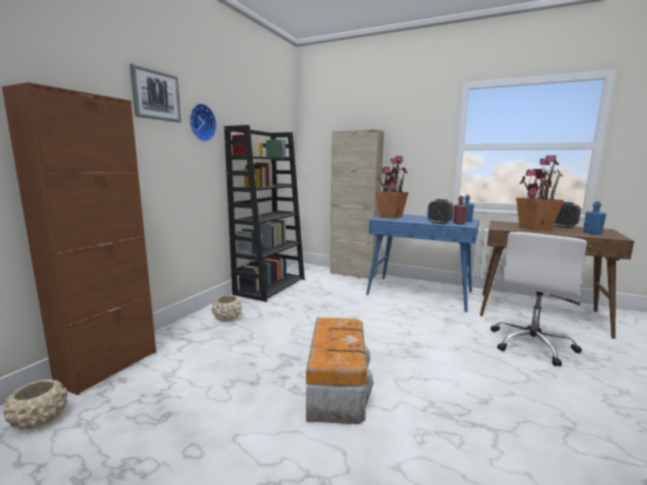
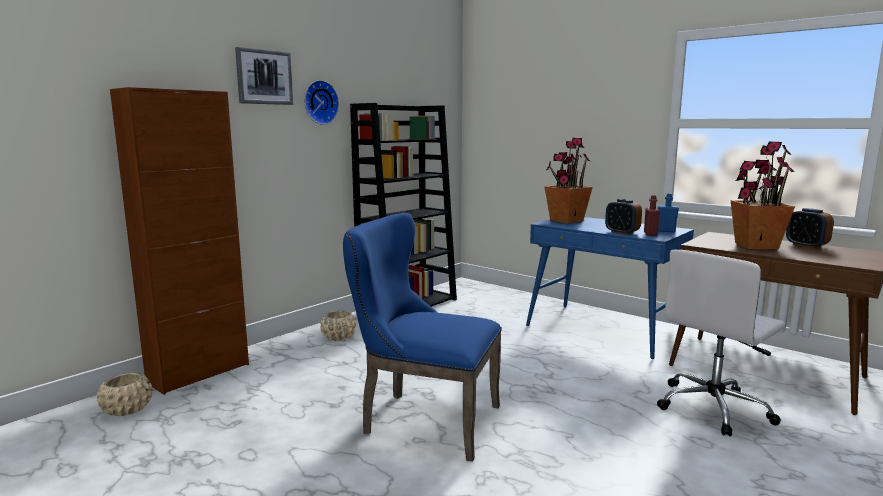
camera: 15 degrees right, 0 degrees up
storage box [306,317,373,424] -> blue chair [343,213,502,462]
beige cabinet [330,130,384,279] -> none
blue bottle [583,201,606,234] -> none

